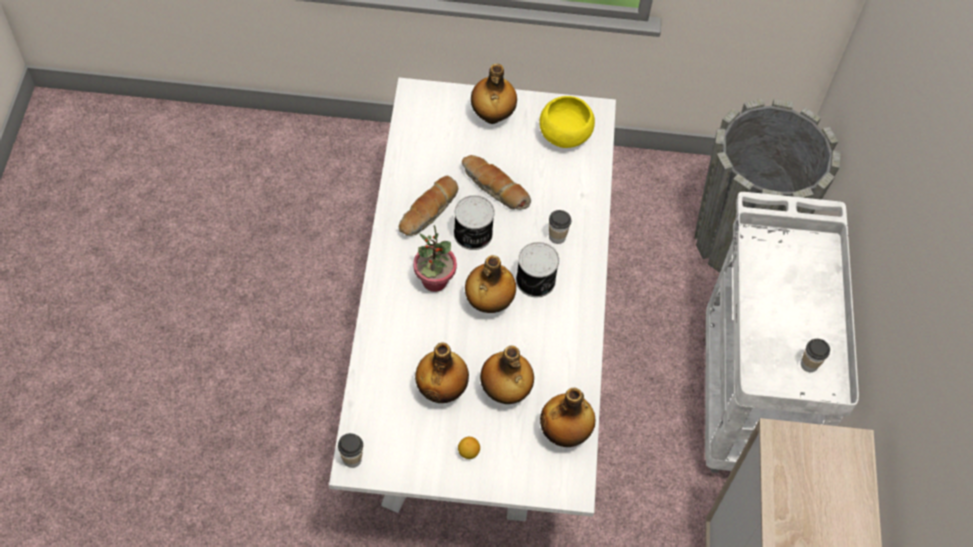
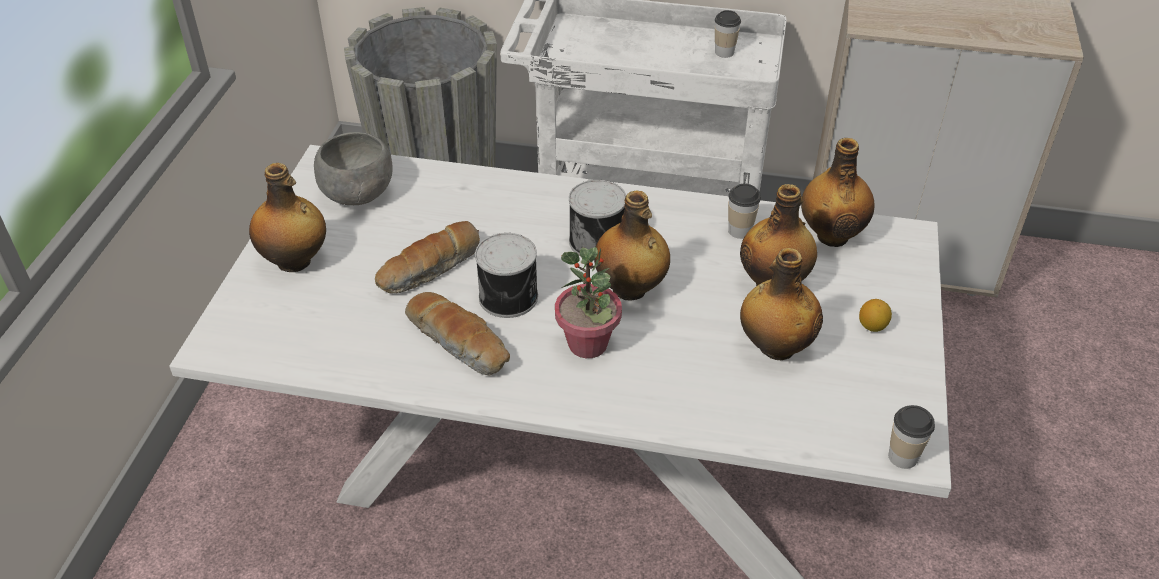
camera: 80 degrees left, 15 degrees down
yellow bowl [539,96,595,148] -> grey bowl [314,132,393,205]
cup [549,210,571,244] -> cup moved to [728,184,761,239]

